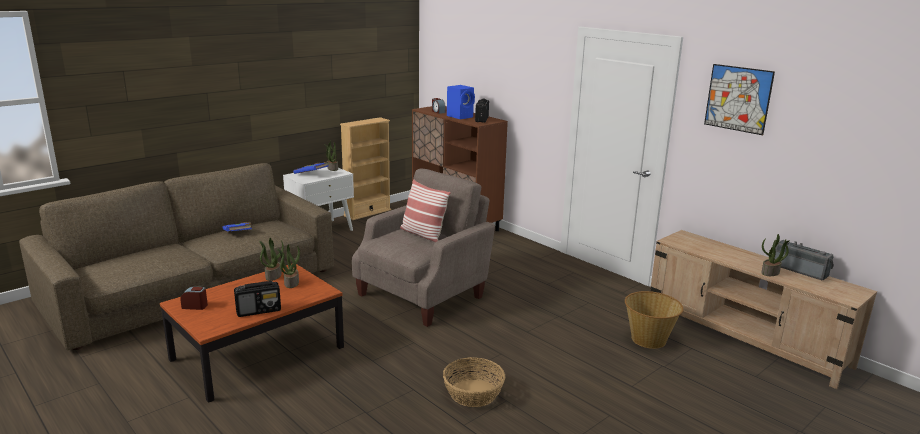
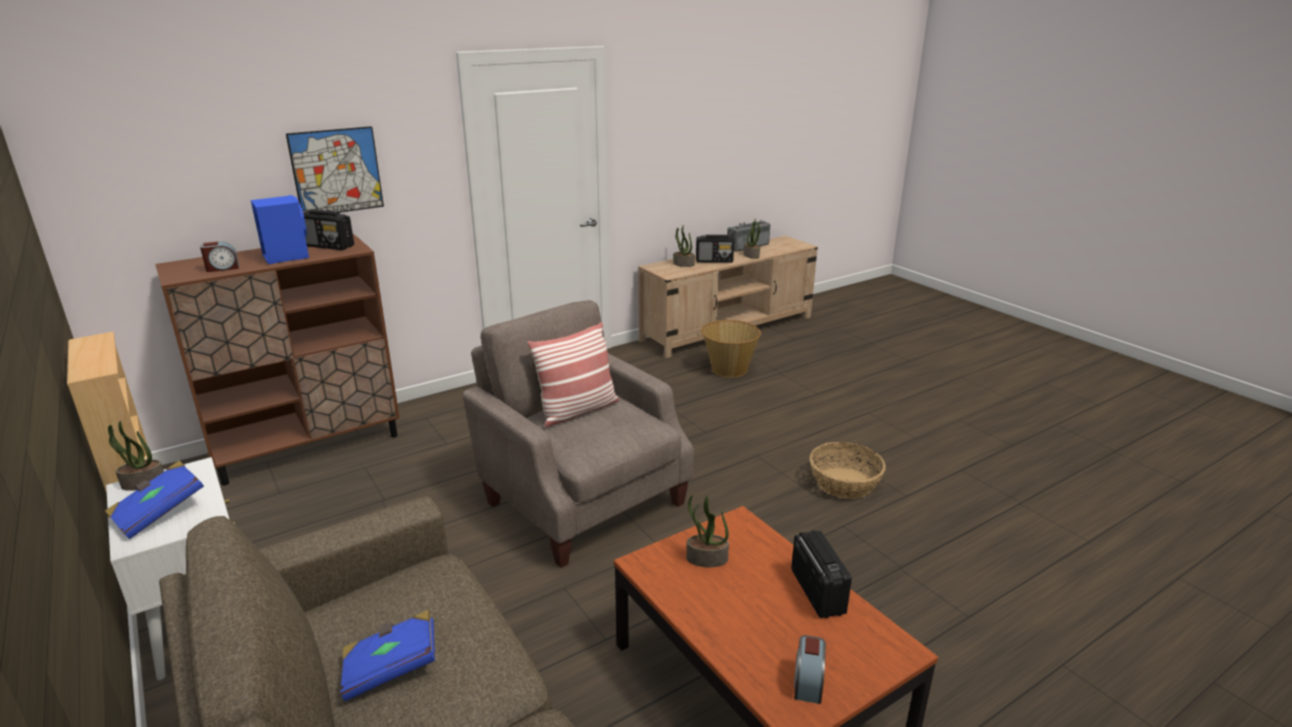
camera: 80 degrees left, 5 degrees up
potted plant [259,238,284,281] -> potted plant moved to [673,225,695,267]
picture [704,64,775,135] -> picture moved to [286,126,384,213]
none -> radio [696,235,734,263]

